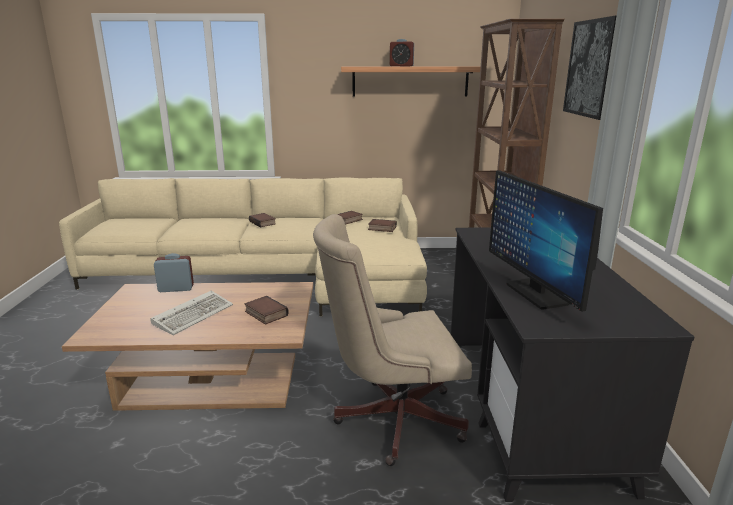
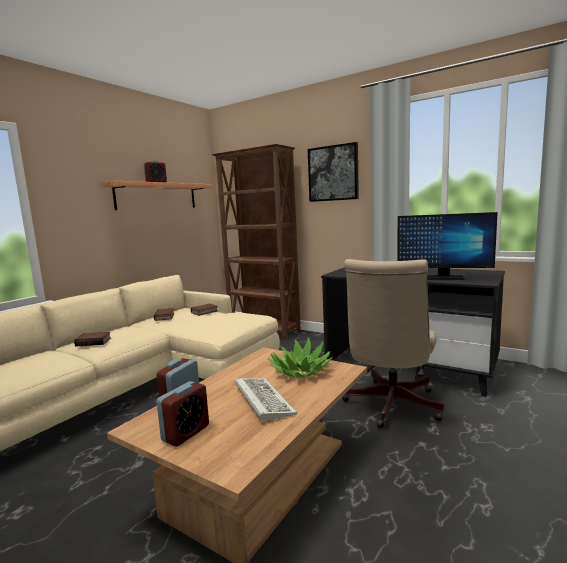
camera: 55 degrees left, 10 degrees down
book [244,296,289,325] -> potted plant [267,337,333,378]
none -> alarm clock [157,381,209,447]

